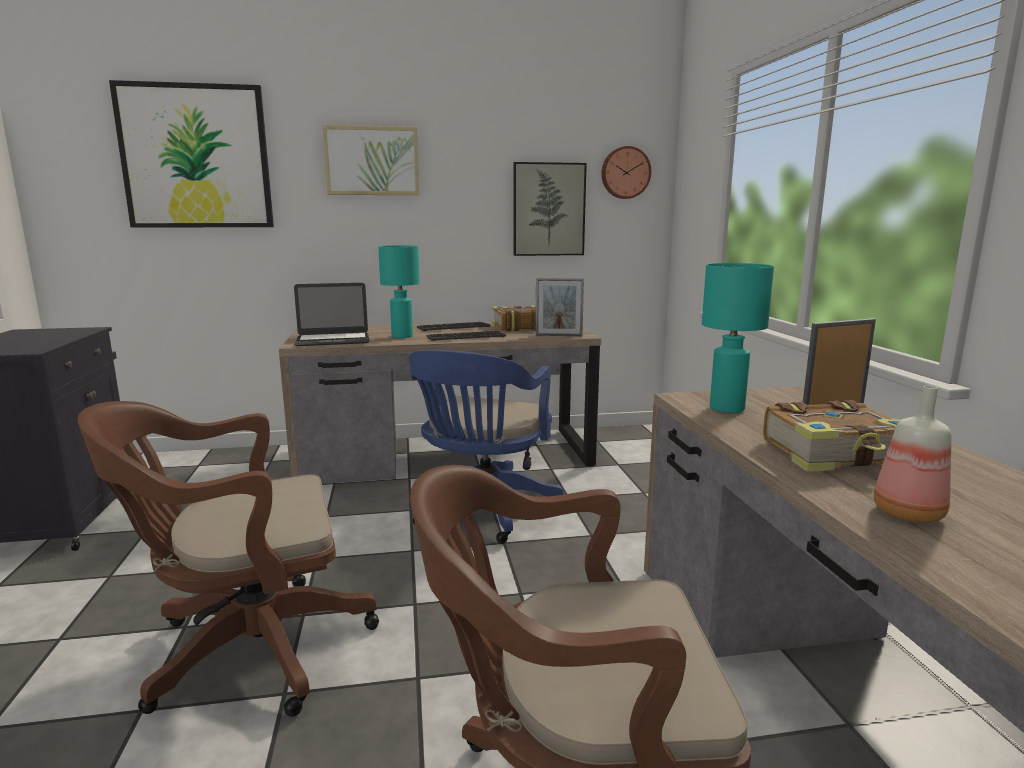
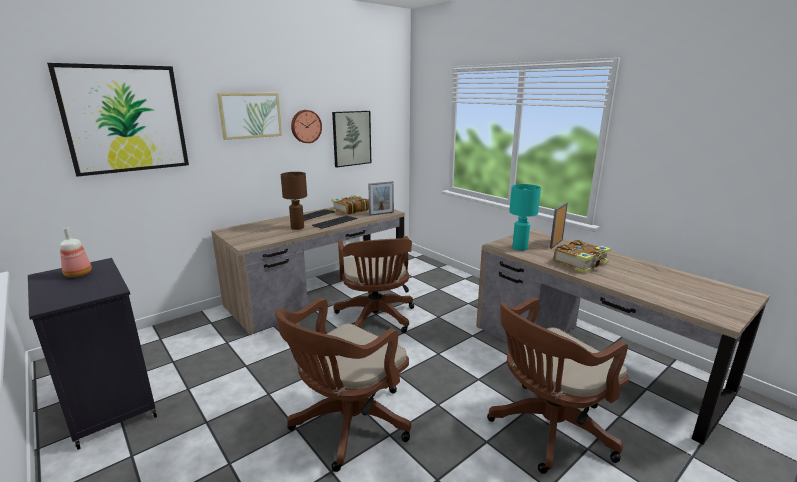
camera: 30 degrees left, 5 degrees up
laptop [294,283,369,346] -> none
turquoise table lamp [378,245,420,338] -> brown table lamp [281,172,307,230]
blue office chair [409,350,564,544] -> brown office chair [333,236,414,333]
wall clock [601,146,651,199] -> wall clock moved to [291,110,322,143]
bottle [874,386,952,523] -> bottle moved to [60,228,92,277]

